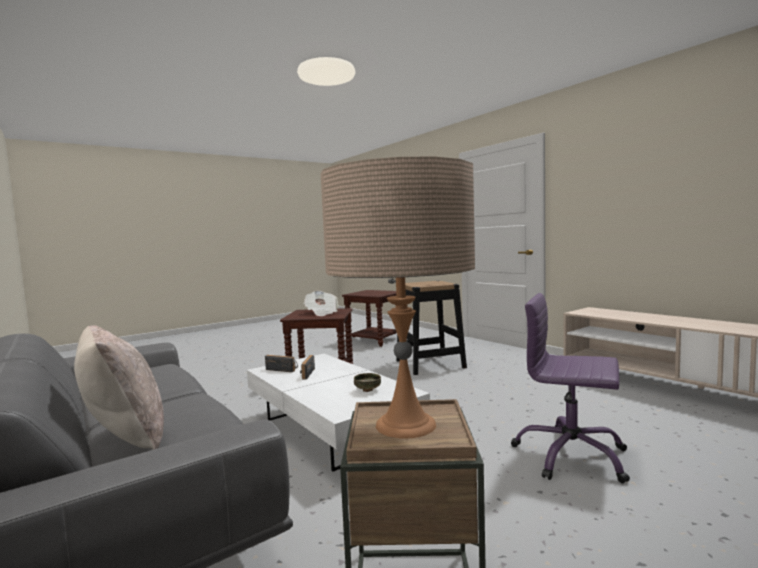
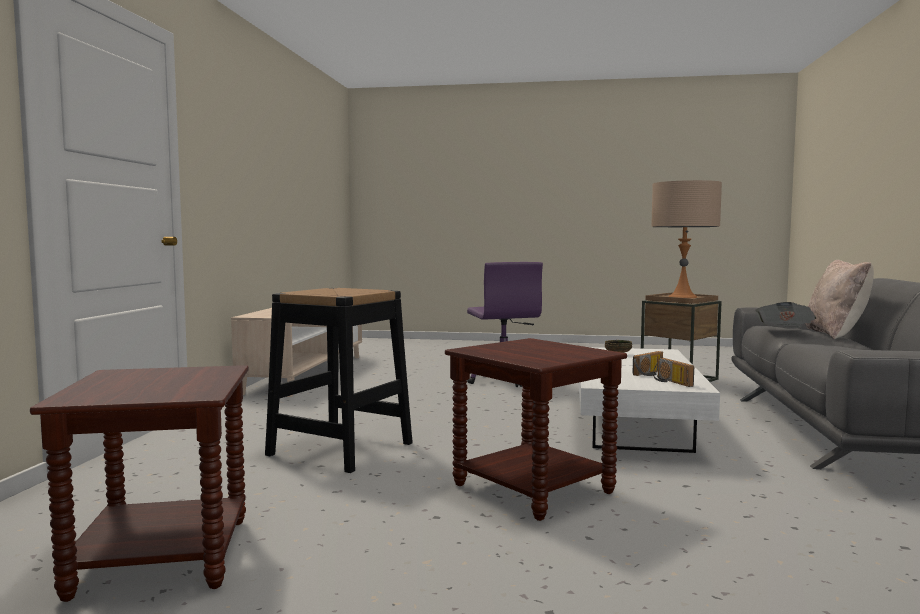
camera: 135 degrees left, 0 degrees up
newspaper [304,291,338,316] -> newspaper moved to [755,302,816,329]

